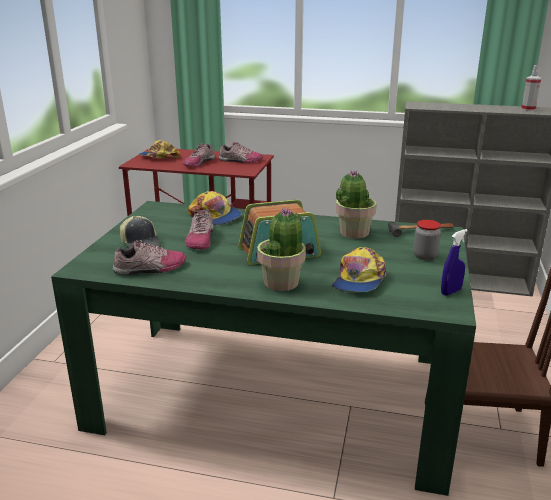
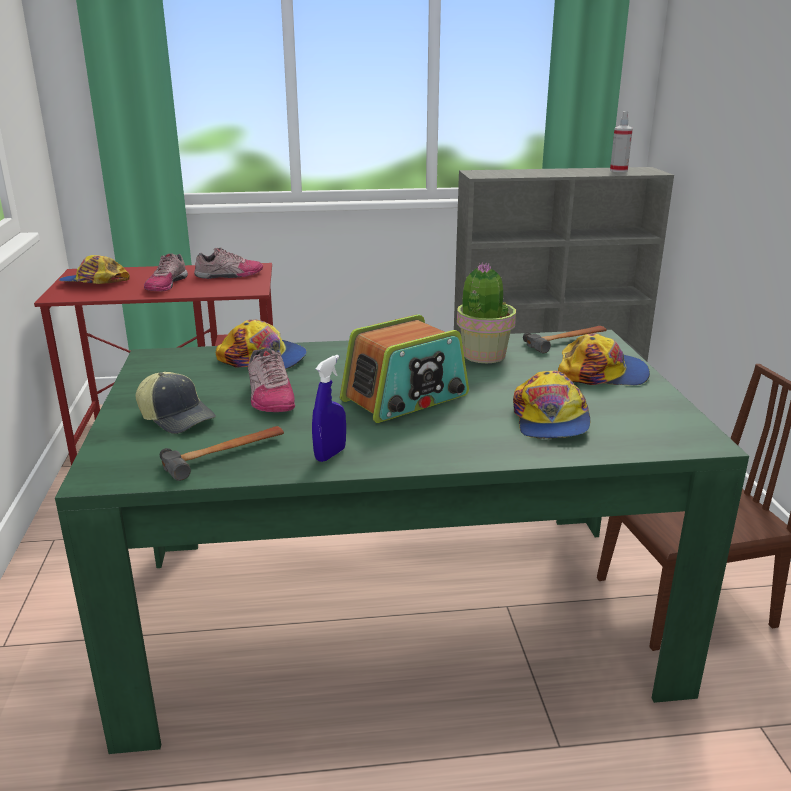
camera: 20 degrees left, 0 degrees up
shoe [113,240,186,275] -> hammer [160,426,284,481]
potted plant [257,208,306,291] -> none
jar [413,220,441,260] -> cap [558,333,650,385]
blue spray bottle [441,229,468,296] -> blue spray bottle moved to [312,355,346,462]

